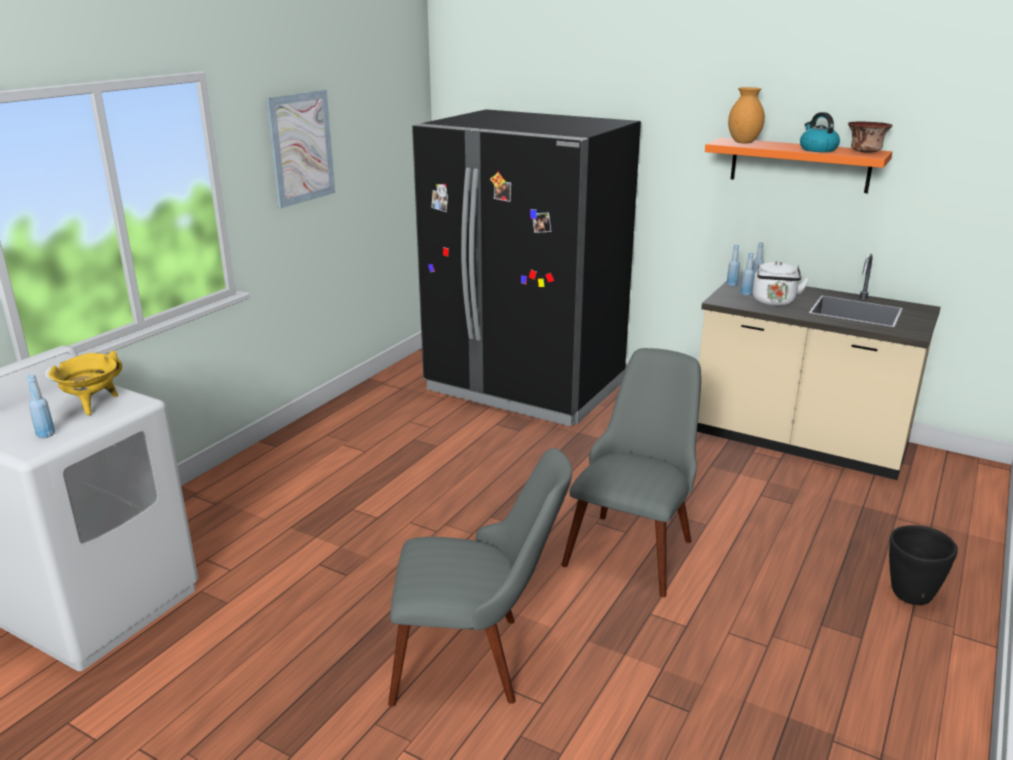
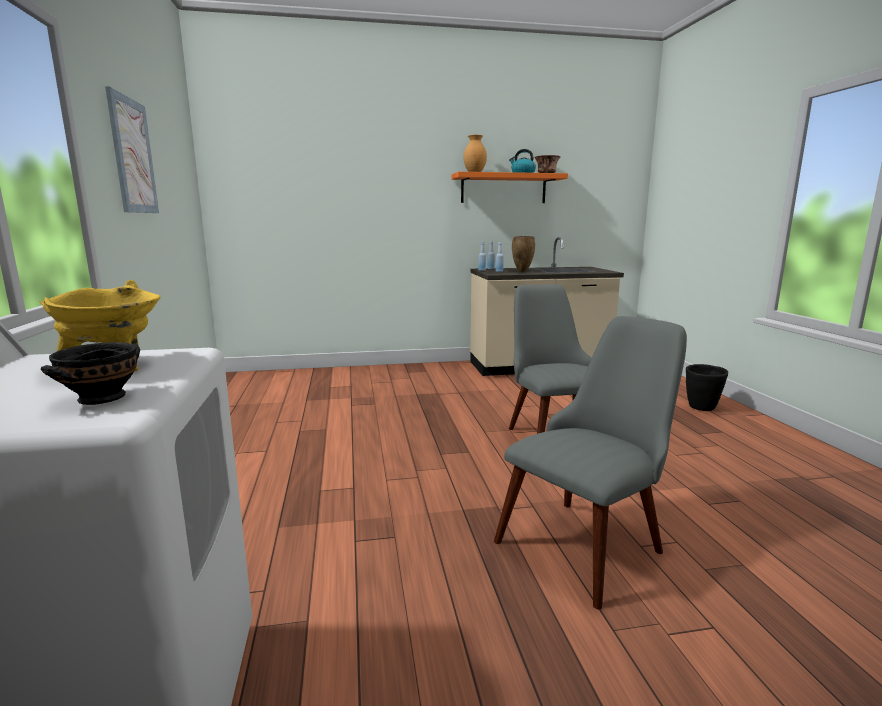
camera: 40 degrees left, 10 degrees down
blue bottle [27,374,55,438] -> black bowl [40,342,140,405]
black fridge [412,109,641,427] -> none
white kettle [753,261,809,306] -> brown vase [512,236,535,272]

